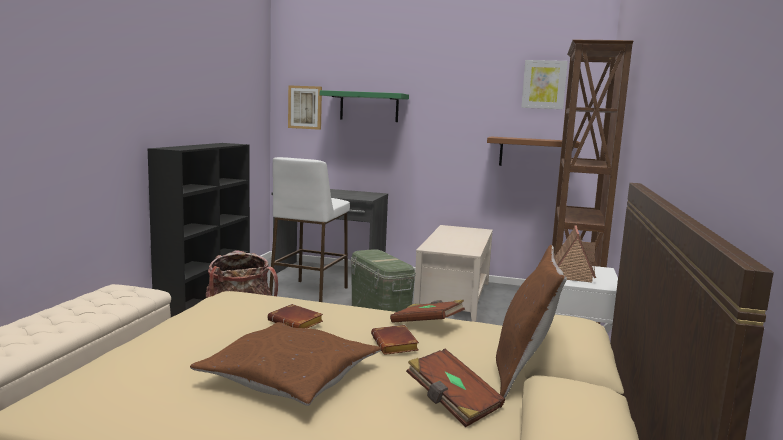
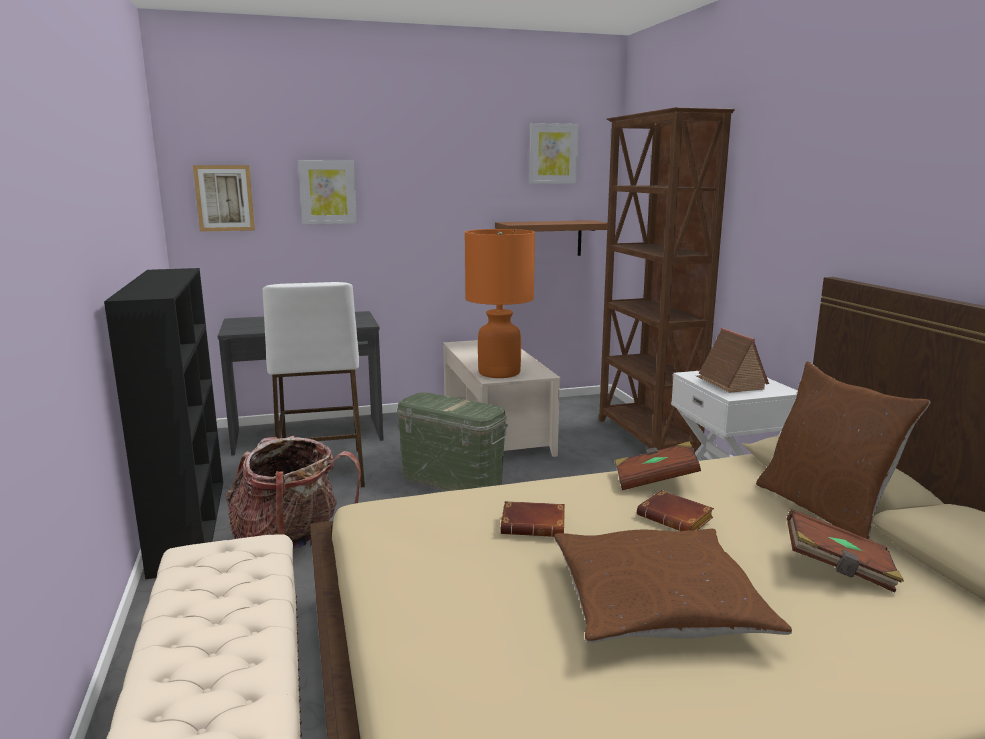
camera: 30 degrees left, 5 degrees up
green shelf [320,90,409,122] -> picture [298,160,357,225]
none -> orange table lamp [465,229,535,378]

